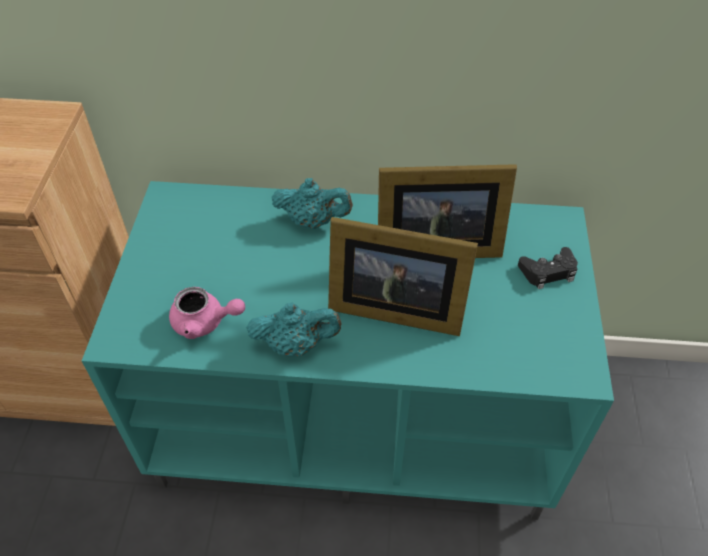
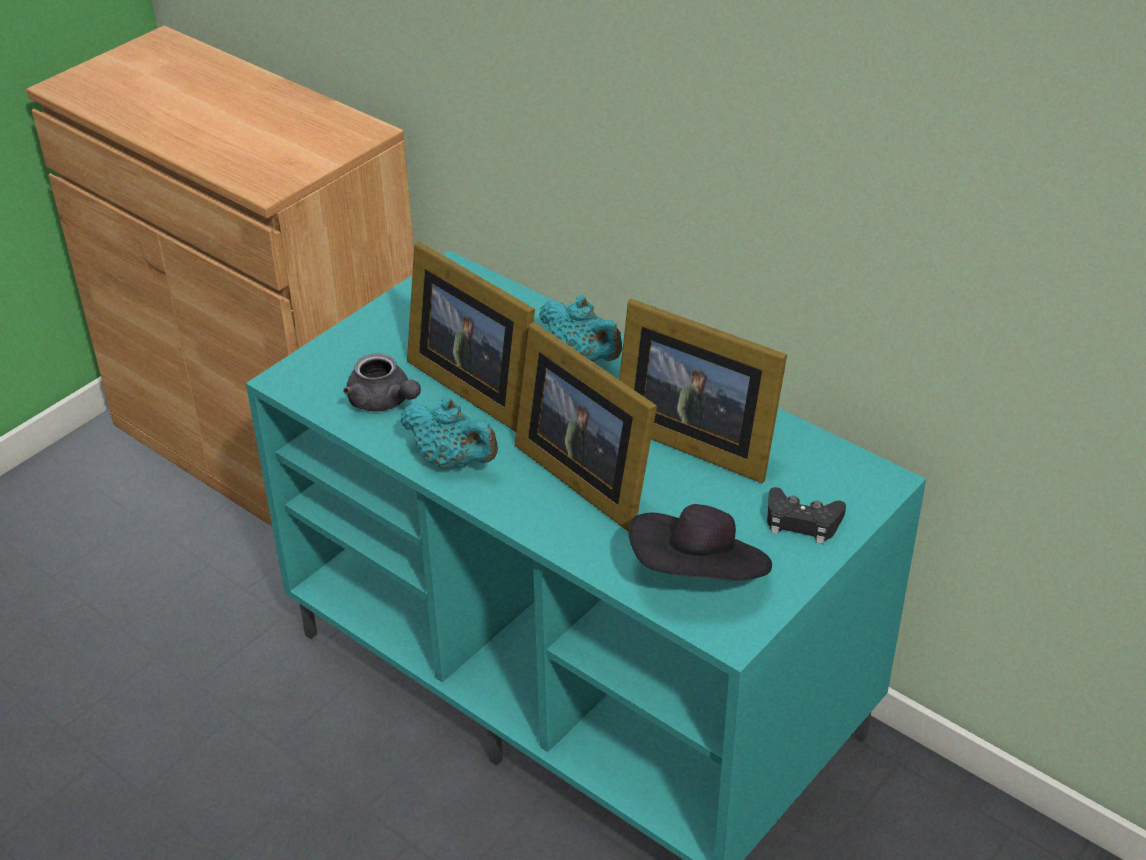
camera: 35 degrees right, 10 degrees down
pink teapot [169,287,245,339] -> grey teapot [343,353,421,412]
none -> picture frame [407,242,535,432]
none -> black hat [628,504,772,581]

